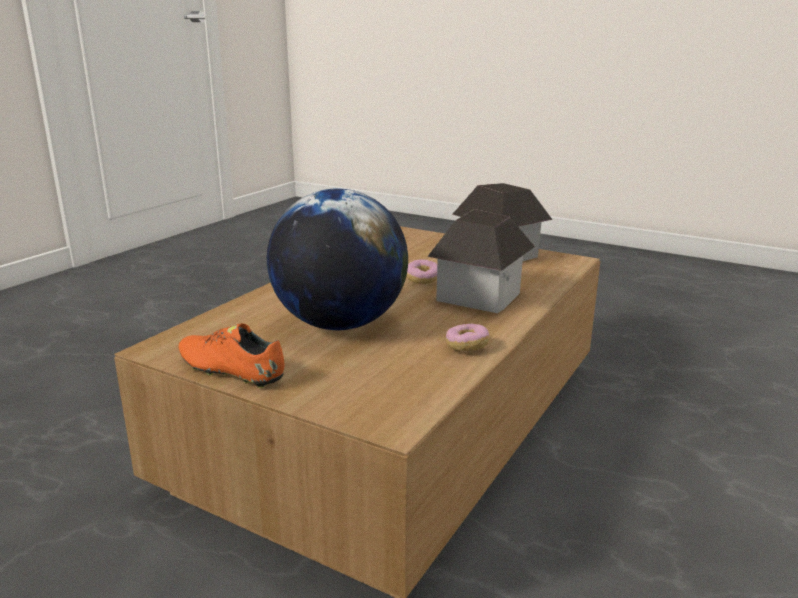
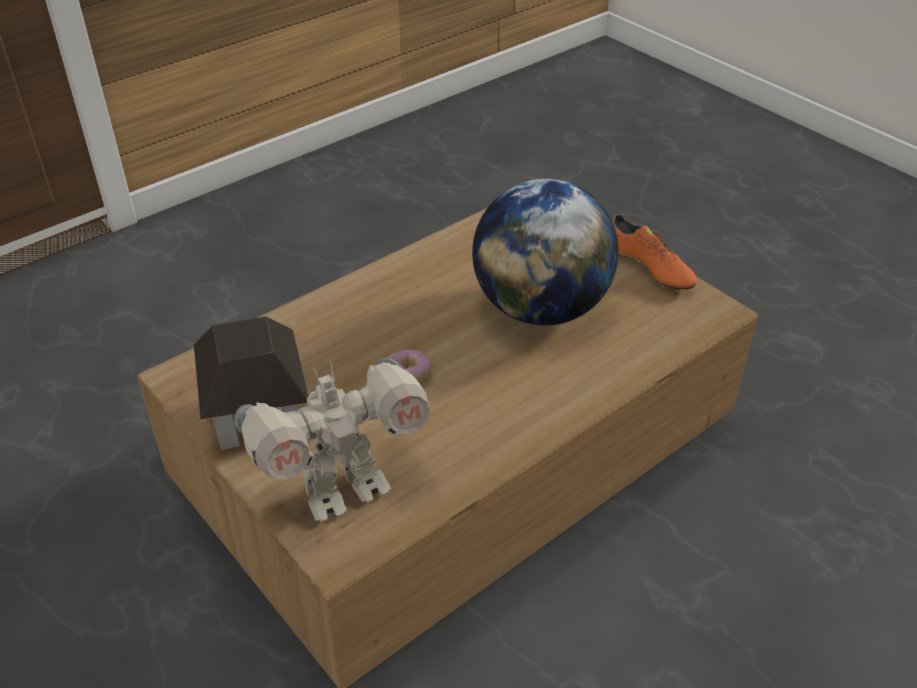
camera: 160 degrees left, 20 degrees up
toy house [427,209,535,313] -> none
donut [446,324,490,351] -> none
none -> toy robot [234,358,430,522]

